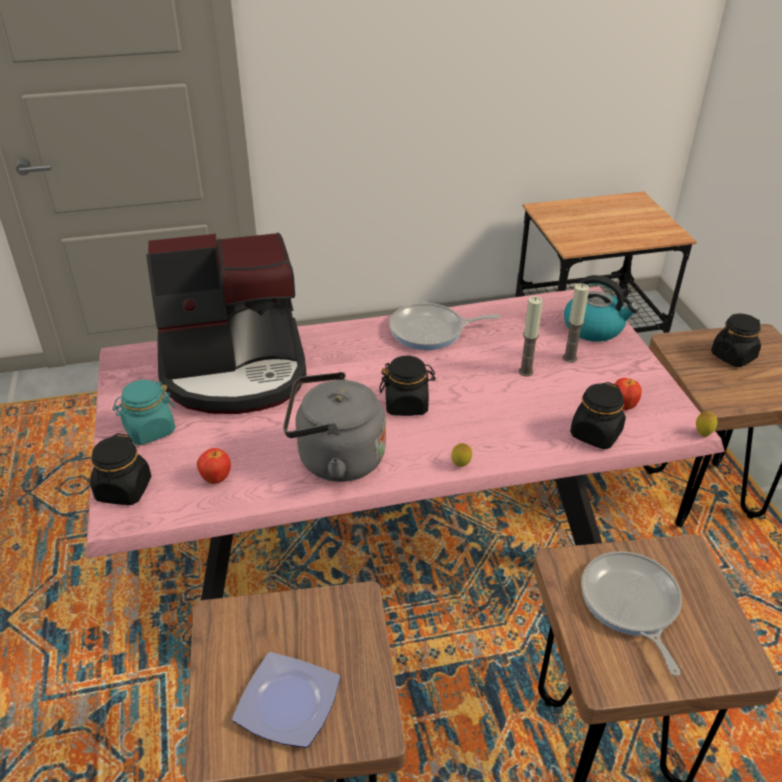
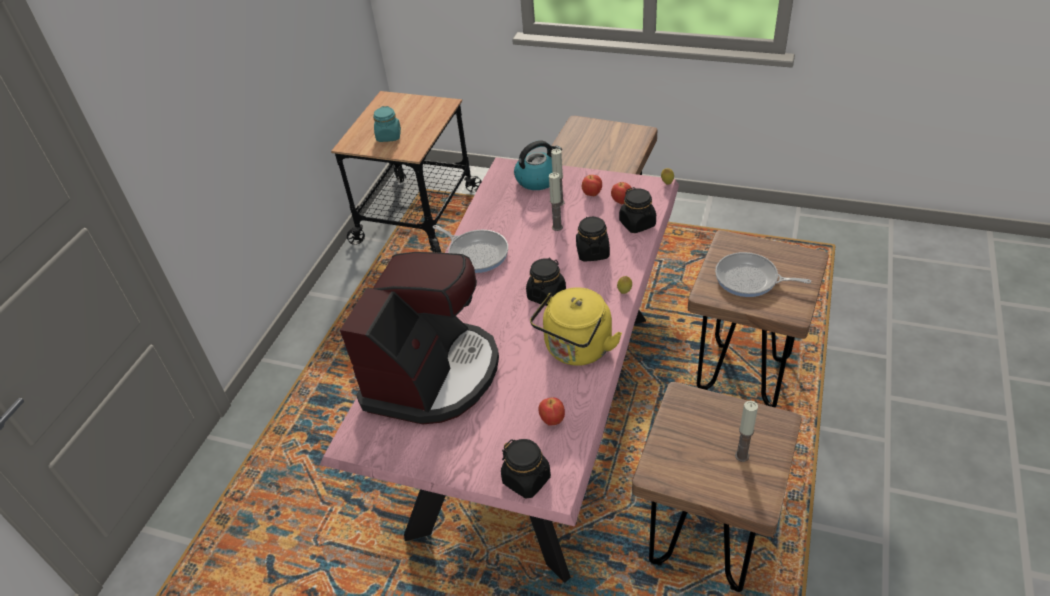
camera: 55 degrees left, 5 degrees up
turquoise jar [113,380,175,445] -> turquoise jar moved to [373,106,401,142]
plate [232,652,340,748] -> candle [735,400,758,462]
grey kettle [283,372,386,482] -> yellow kettle [530,287,622,366]
frying pan [389,303,500,350] -> frying pan turned 75 degrees counterclockwise [433,225,508,273]
black jar [711,313,761,367] -> black jar moved to [576,216,610,262]
none -> apple [582,175,602,197]

